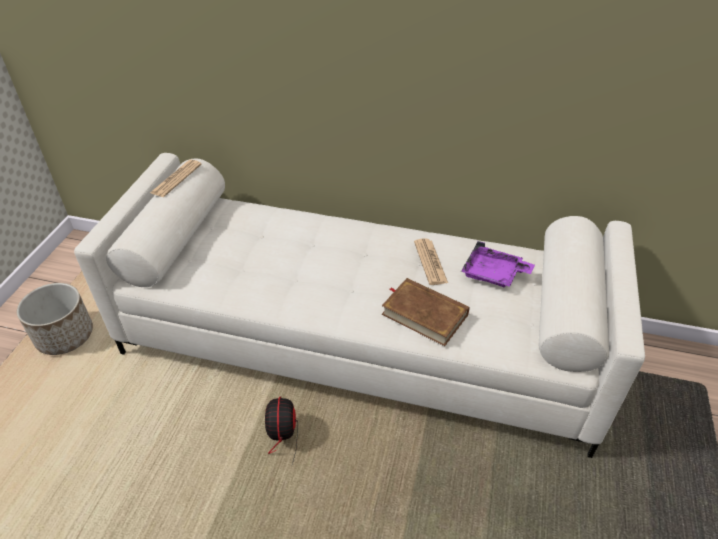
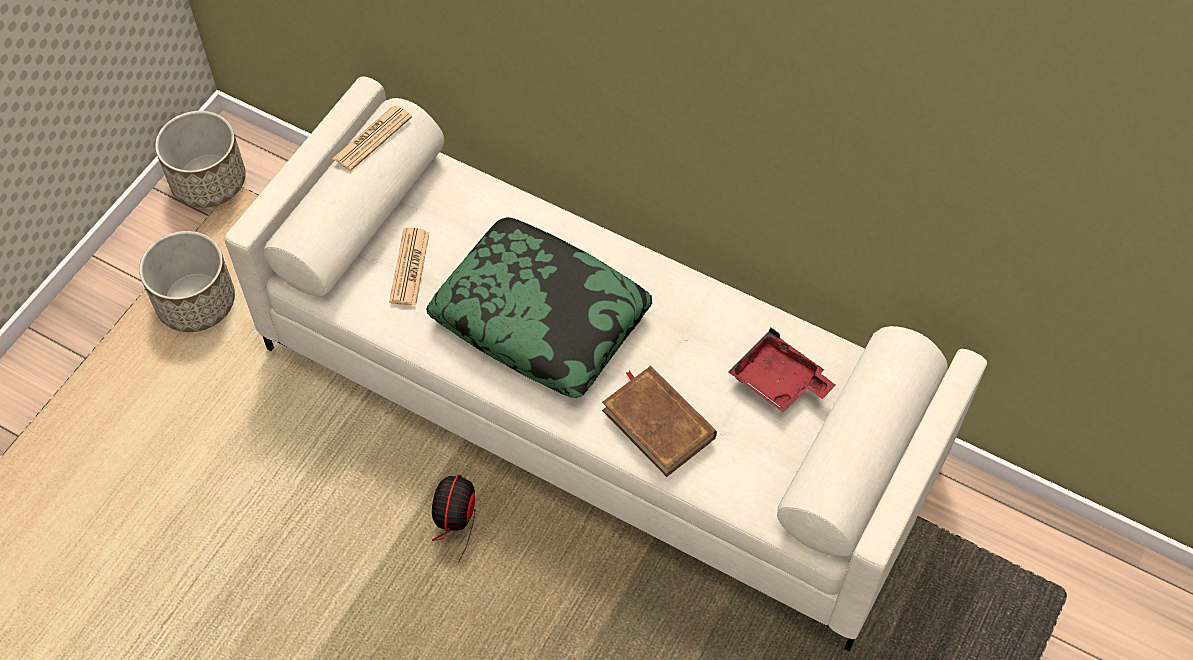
camera: 15 degrees right, 15 degrees up
newspaper [414,239,448,285] -> newspaper moved to [389,228,430,305]
purple tray [461,241,535,287] -> red tray [728,328,836,413]
none -> planter [155,111,246,208]
none -> pillow [426,217,652,398]

